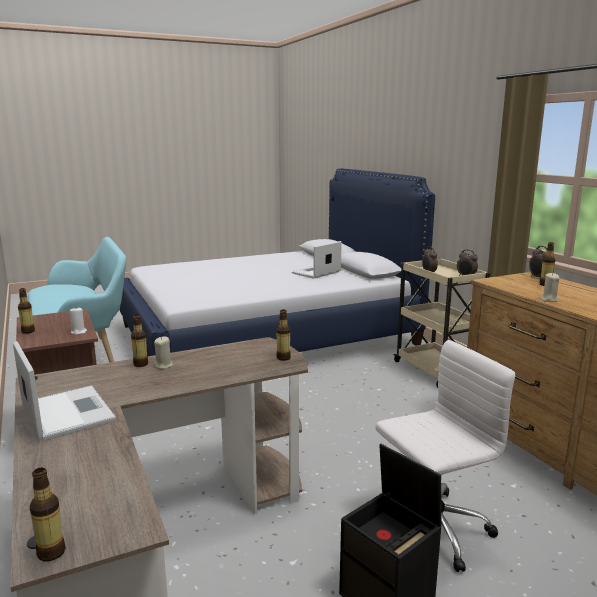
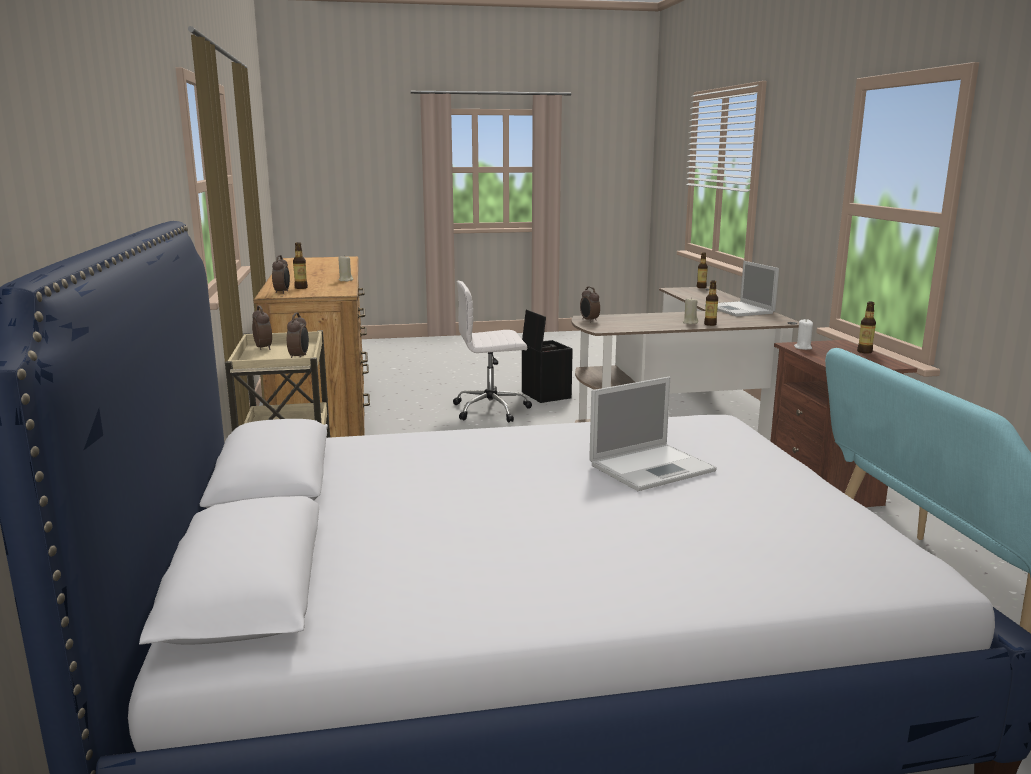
camera: 165 degrees left, 0 degrees up
bottle [276,309,291,361] -> alarm clock [580,286,600,322]
laptop [292,241,342,279] -> laptop moved to [589,377,717,491]

